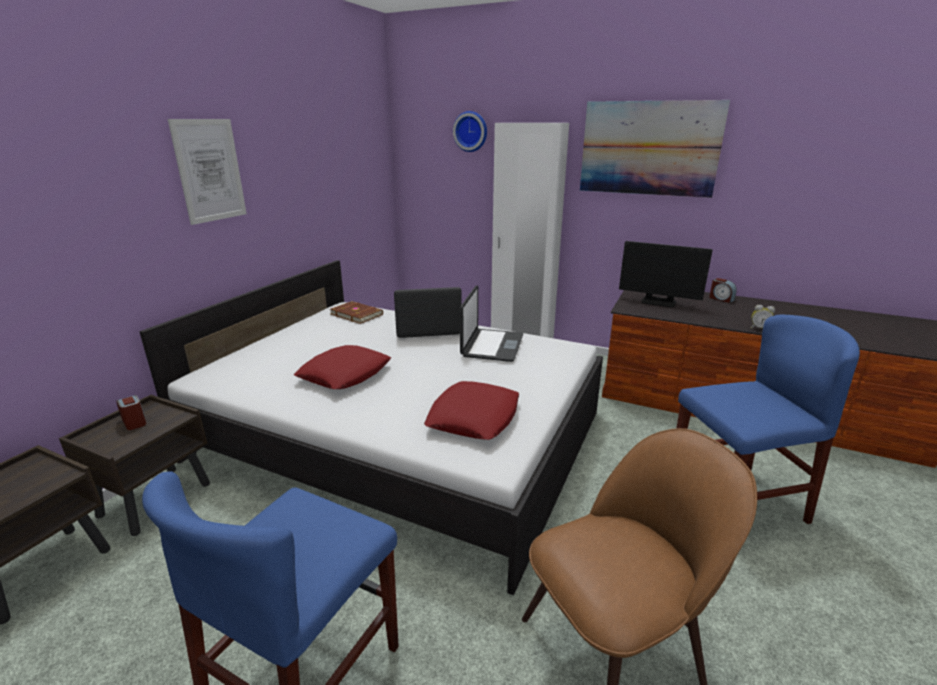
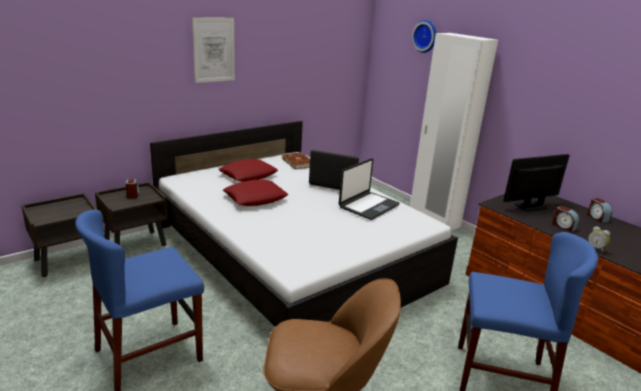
camera: 25 degrees right, 0 degrees up
red pillow [424,381,519,440] -> red pillow moved to [218,159,278,182]
picture [580,100,730,198] -> none
monitor [619,241,713,307] -> monitor turned 105 degrees clockwise [503,154,570,211]
none -> alarm clock [552,206,579,232]

